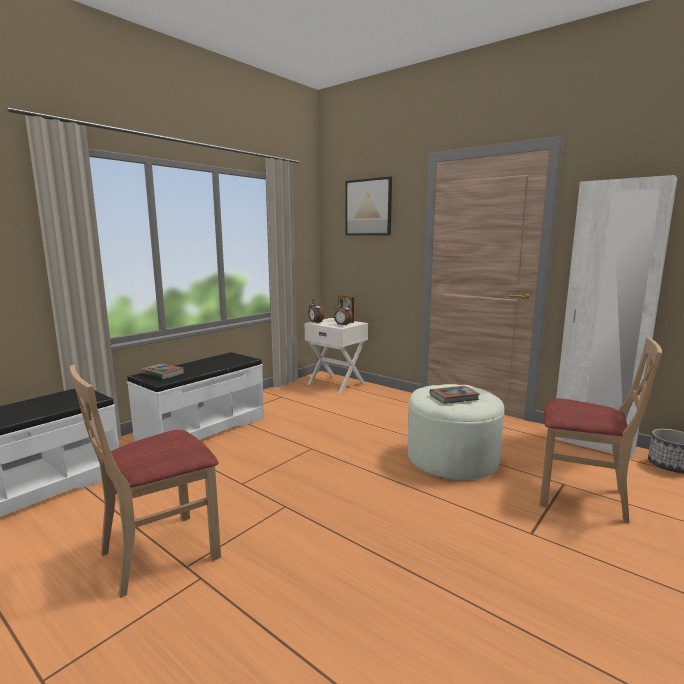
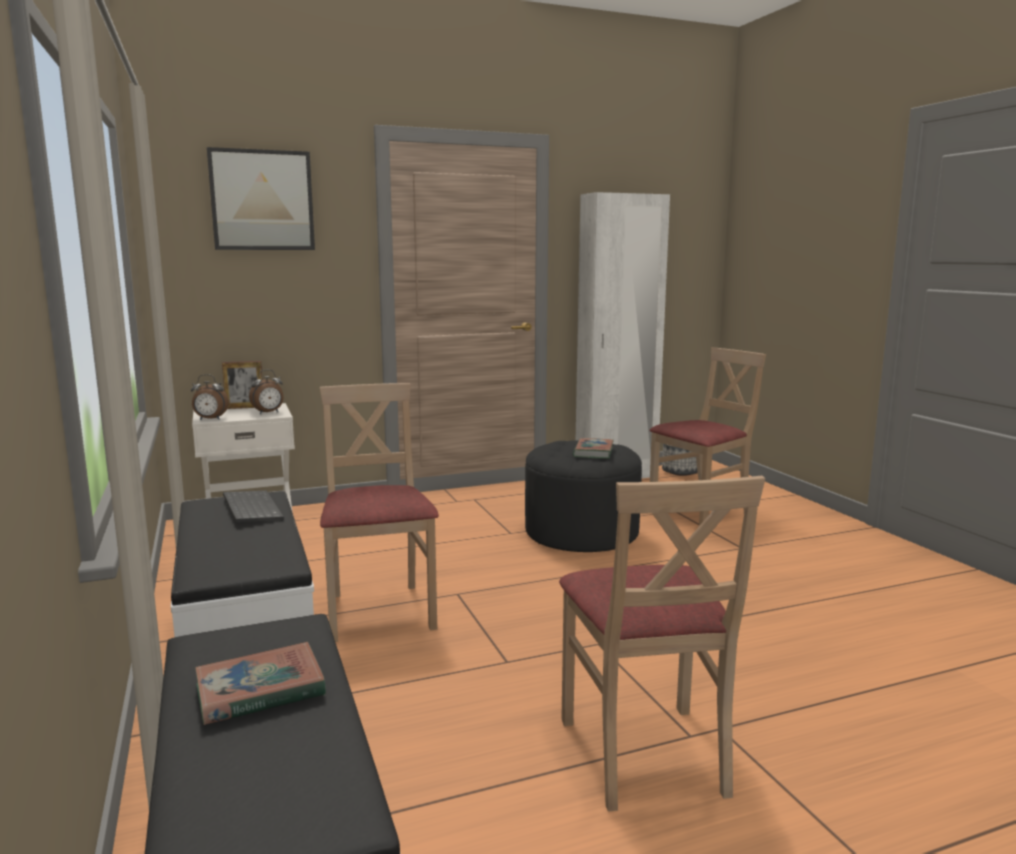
camera: 60 degrees left, 0 degrees up
book [140,363,184,380] -> book moved to [195,642,326,725]
white ottoman [407,384,504,480] -> black ottoman [525,440,642,552]
none -> keyboard [223,491,284,522]
none -> beige chair [320,383,439,642]

